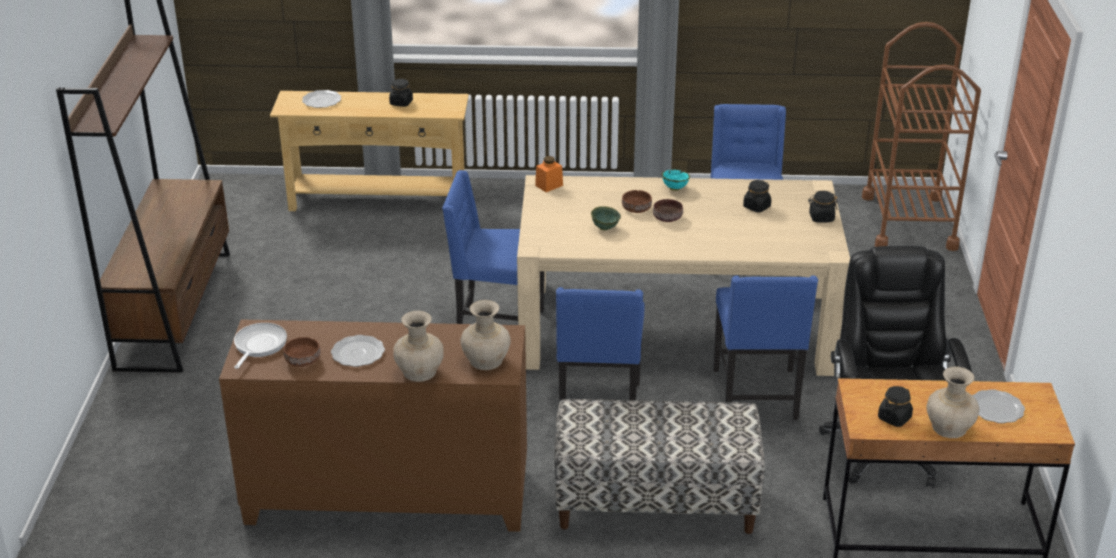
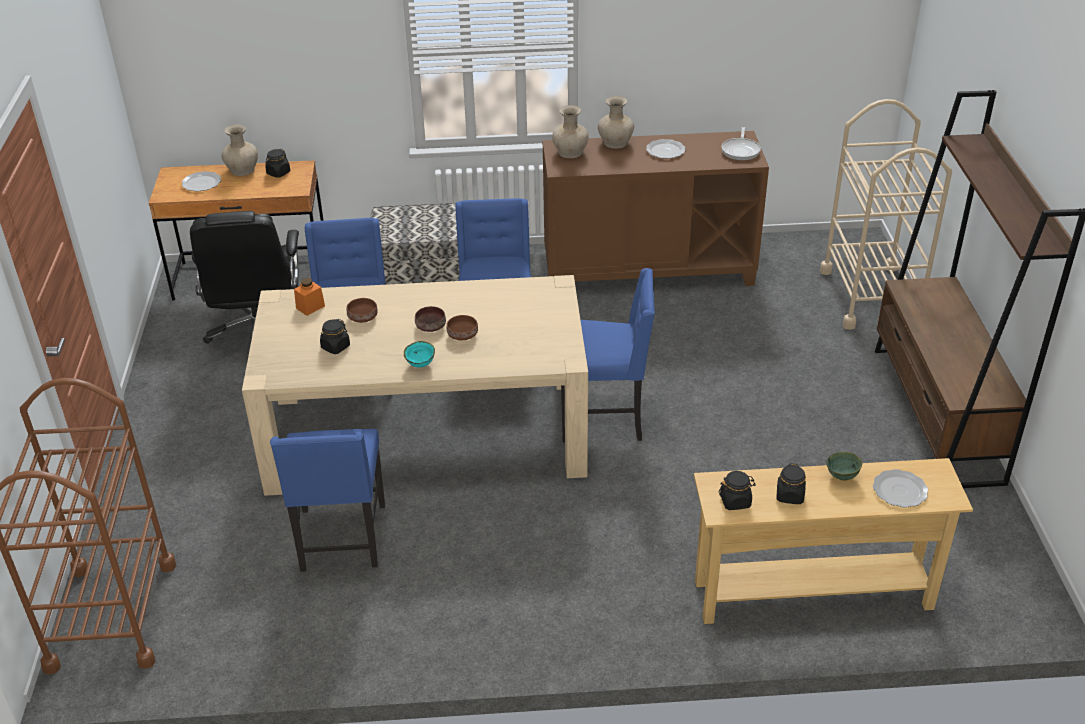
camera: 175 degrees right, 5 degrees up
brown bowl [284,337,320,367] -> brown bowl moved to [347,298,378,323]
orange jar [535,156,563,192] -> orange jar moved to [294,278,325,316]
green bowl [591,206,621,231] -> green bowl moved to [826,452,862,481]
black jar [808,191,838,223] -> black jar moved to [719,471,756,510]
none -> beige cart [820,99,952,330]

